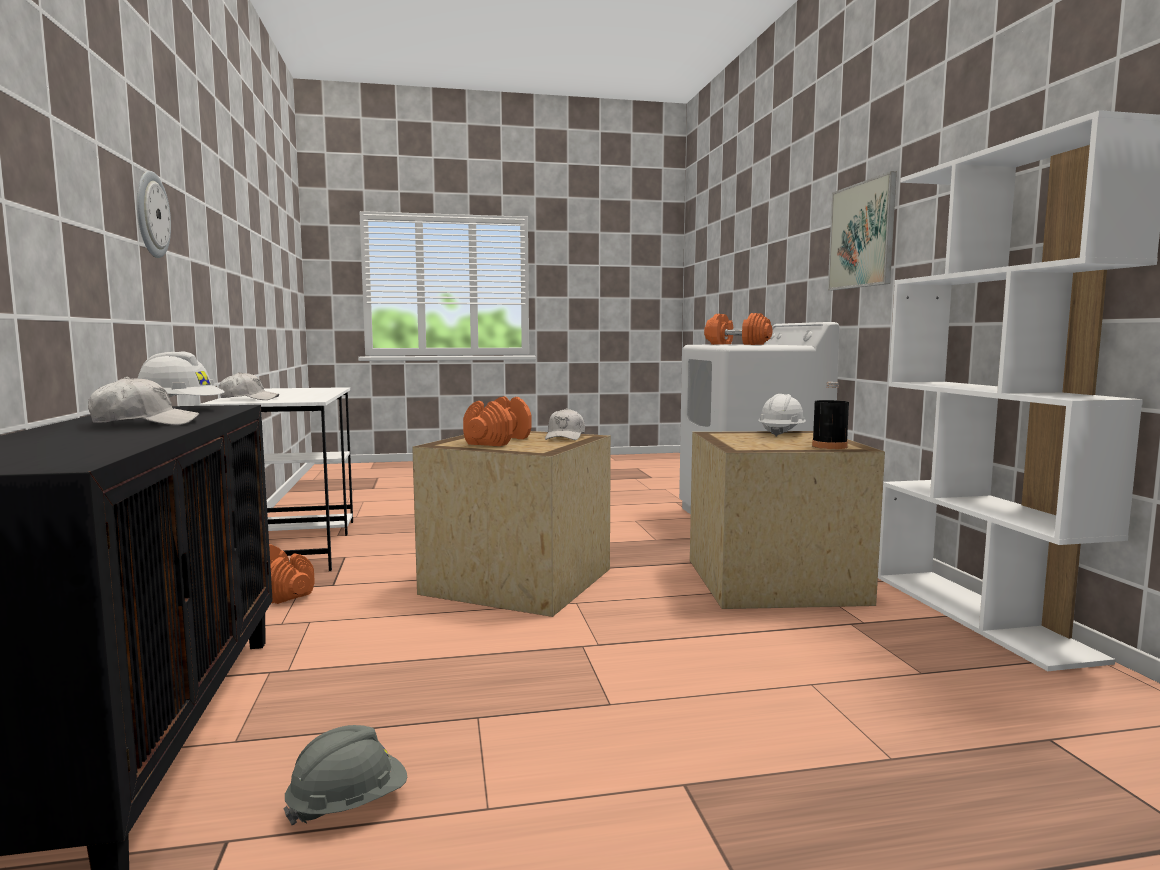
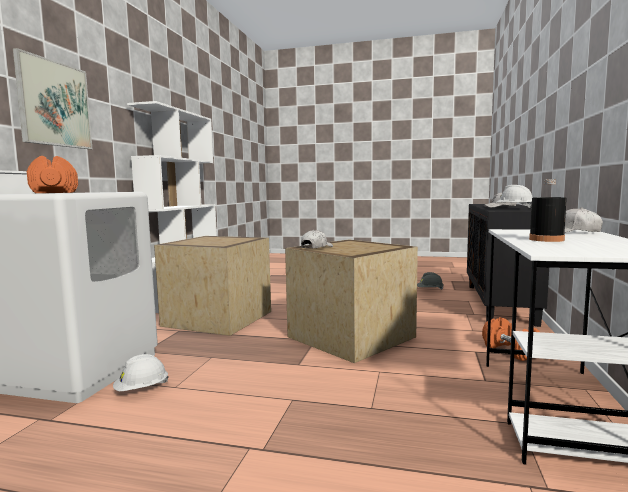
camera: 155 degrees left, 0 degrees up
wall clock [137,171,171,258] -> none
orange dumbbell [463,396,531,446] -> none
white hard hat [758,394,806,437] -> white hard hat moved to [113,354,169,391]
black bottle [812,382,849,449] -> black bottle moved to [529,179,567,242]

